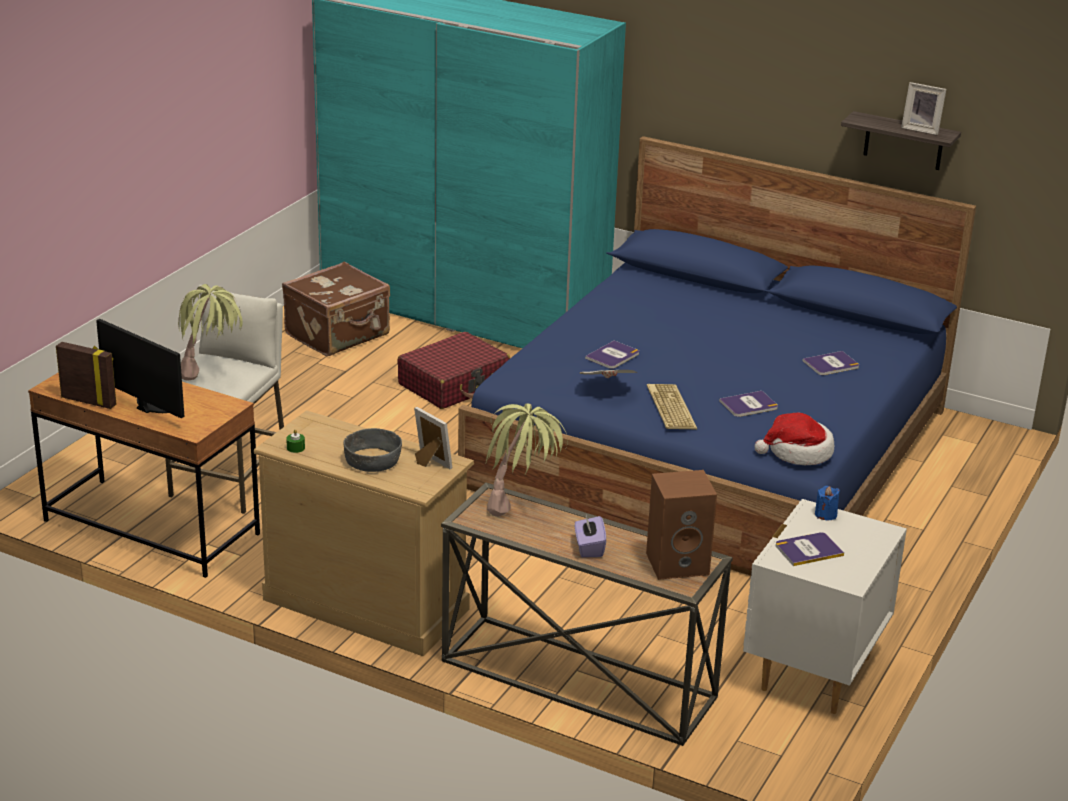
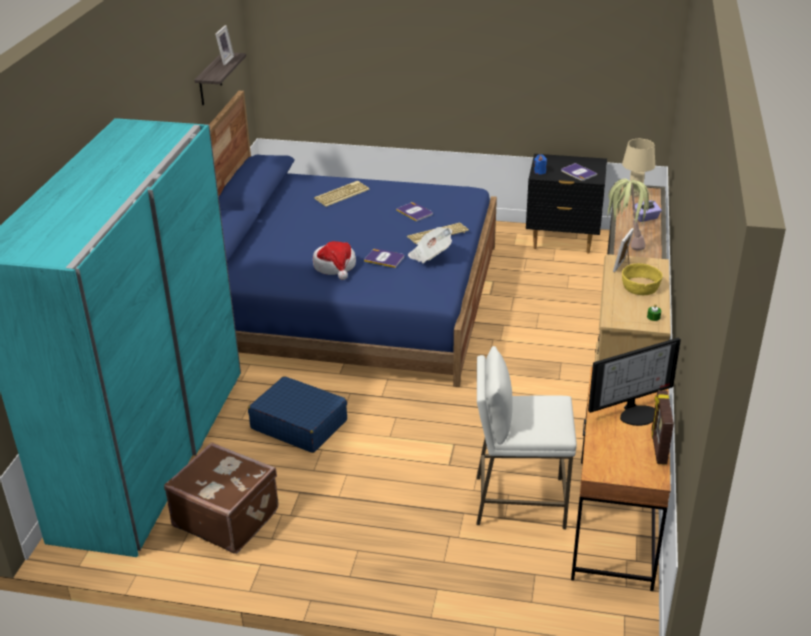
camera: 105 degrees left, 5 degrees up
monitor [96,319,184,418] -> monitor turned 135 degrees counterclockwise [588,338,681,426]
potted plant [178,284,243,380] -> none
grey bowl [344,428,402,472] -> yellow bowl [622,263,663,295]
red suitcase [397,332,510,409] -> blue suitcase [248,376,347,453]
brown speaker [646,470,717,580] -> beige table lamp [622,139,655,197]
white nightstand [743,499,907,714] -> black nightstand [526,154,607,254]
hat [755,413,834,465] -> hat moved to [313,241,356,280]
book [803,351,859,375] -> keyboard [314,181,370,207]

